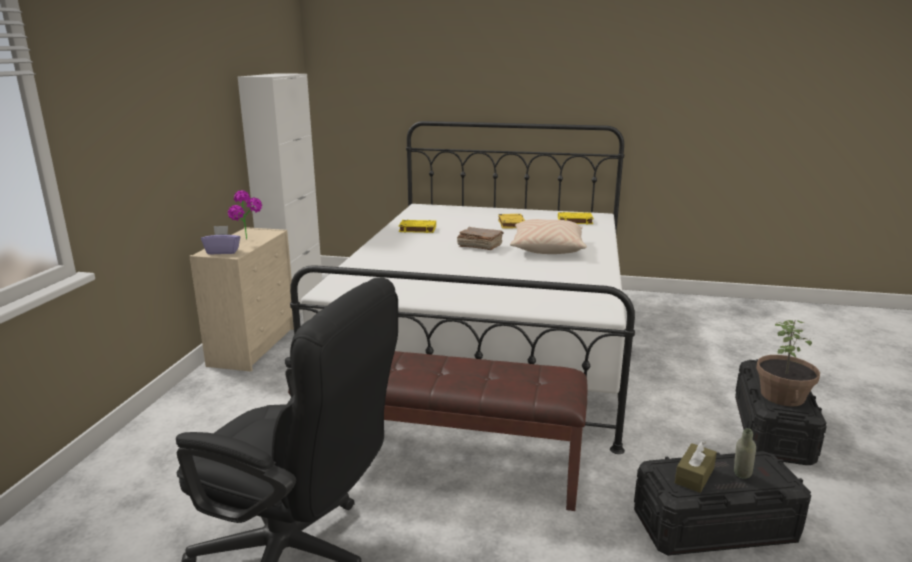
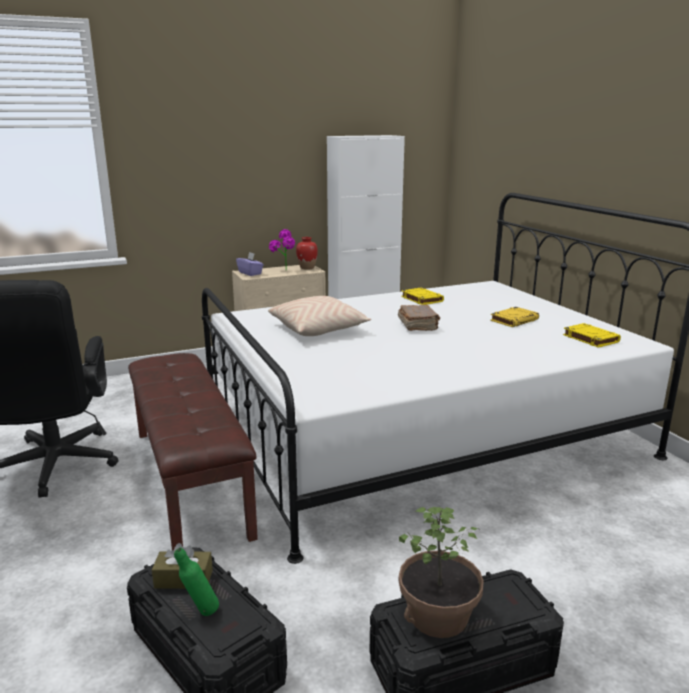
camera: 55 degrees right, 0 degrees up
beige pillow [510,219,587,254] -> beige pillow moved to [268,296,371,336]
grey bottle [734,428,756,479] -> green bottle [174,547,219,616]
none -> red vase [296,237,318,270]

